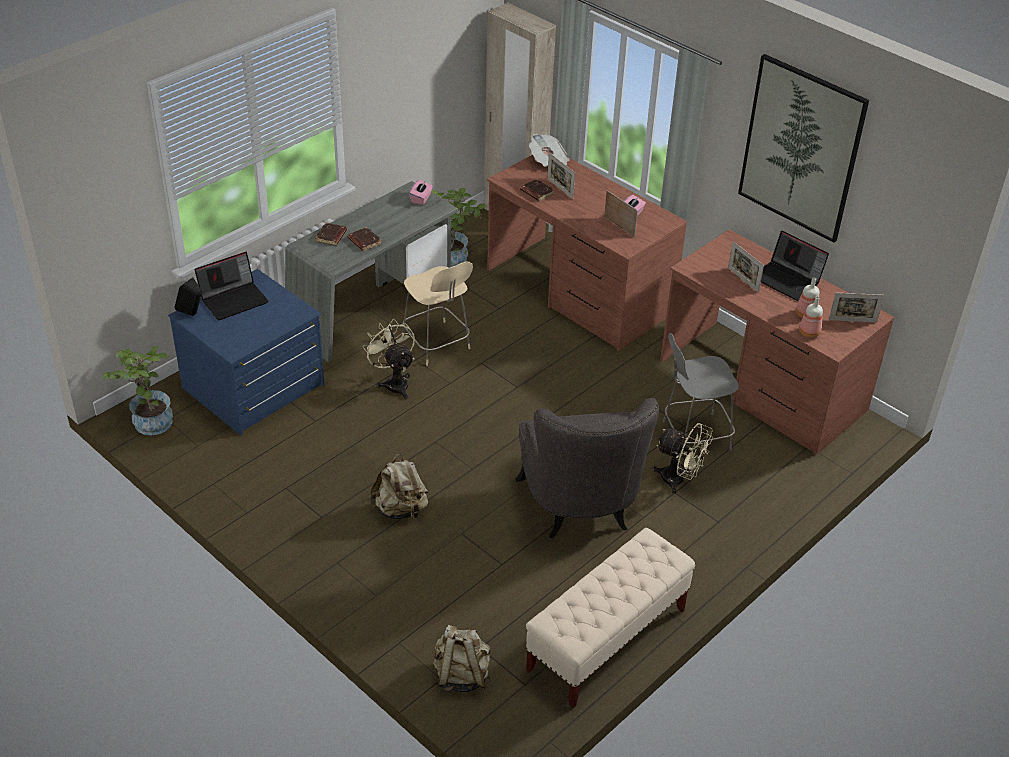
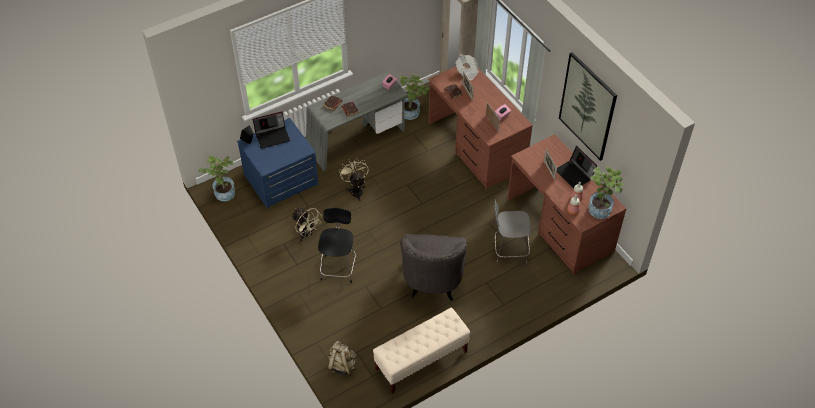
camera: 15 degrees right, 10 degrees up
beige backpack [370,454,429,521] -> black chair [318,208,356,283]
beige chair [402,262,473,366] -> none
beige fan [652,423,713,494] -> beige fan moved to [292,208,321,242]
picture frame [829,292,884,323] -> potted plant [589,166,624,219]

